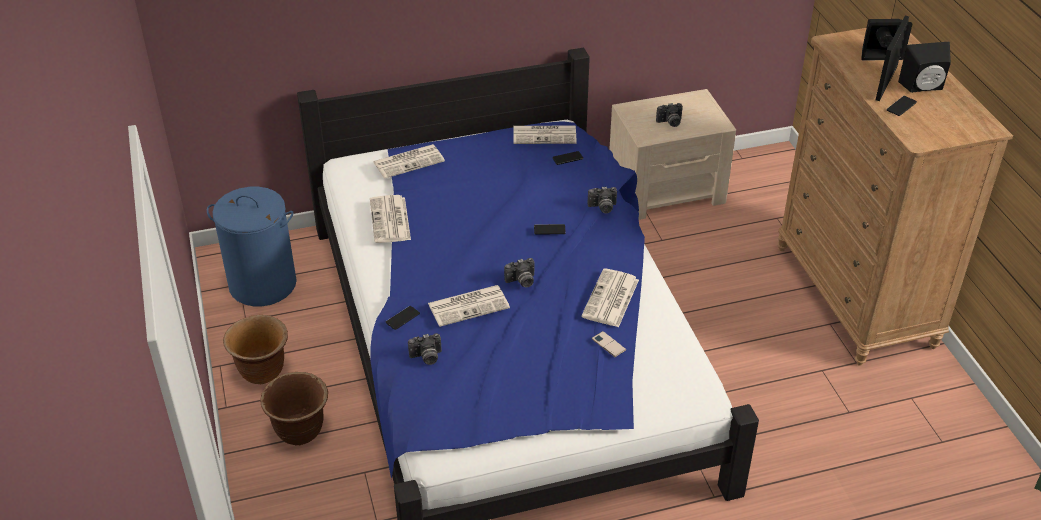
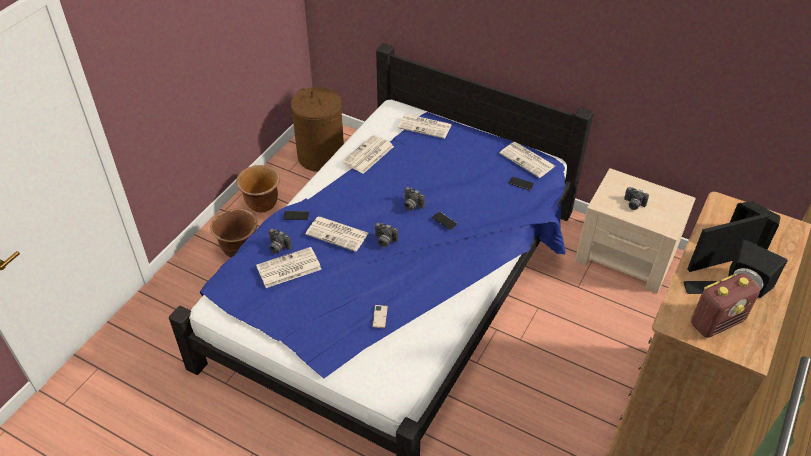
camera: 45 degrees right, 5 degrees up
blue laundry basket [207,187,297,306] -> brown laundry basket [291,87,344,172]
newspaper [581,269,639,327] -> newspaper moved to [256,247,322,288]
camera [588,187,617,213] -> camera moved to [404,187,425,211]
none -> radio [691,273,760,338]

